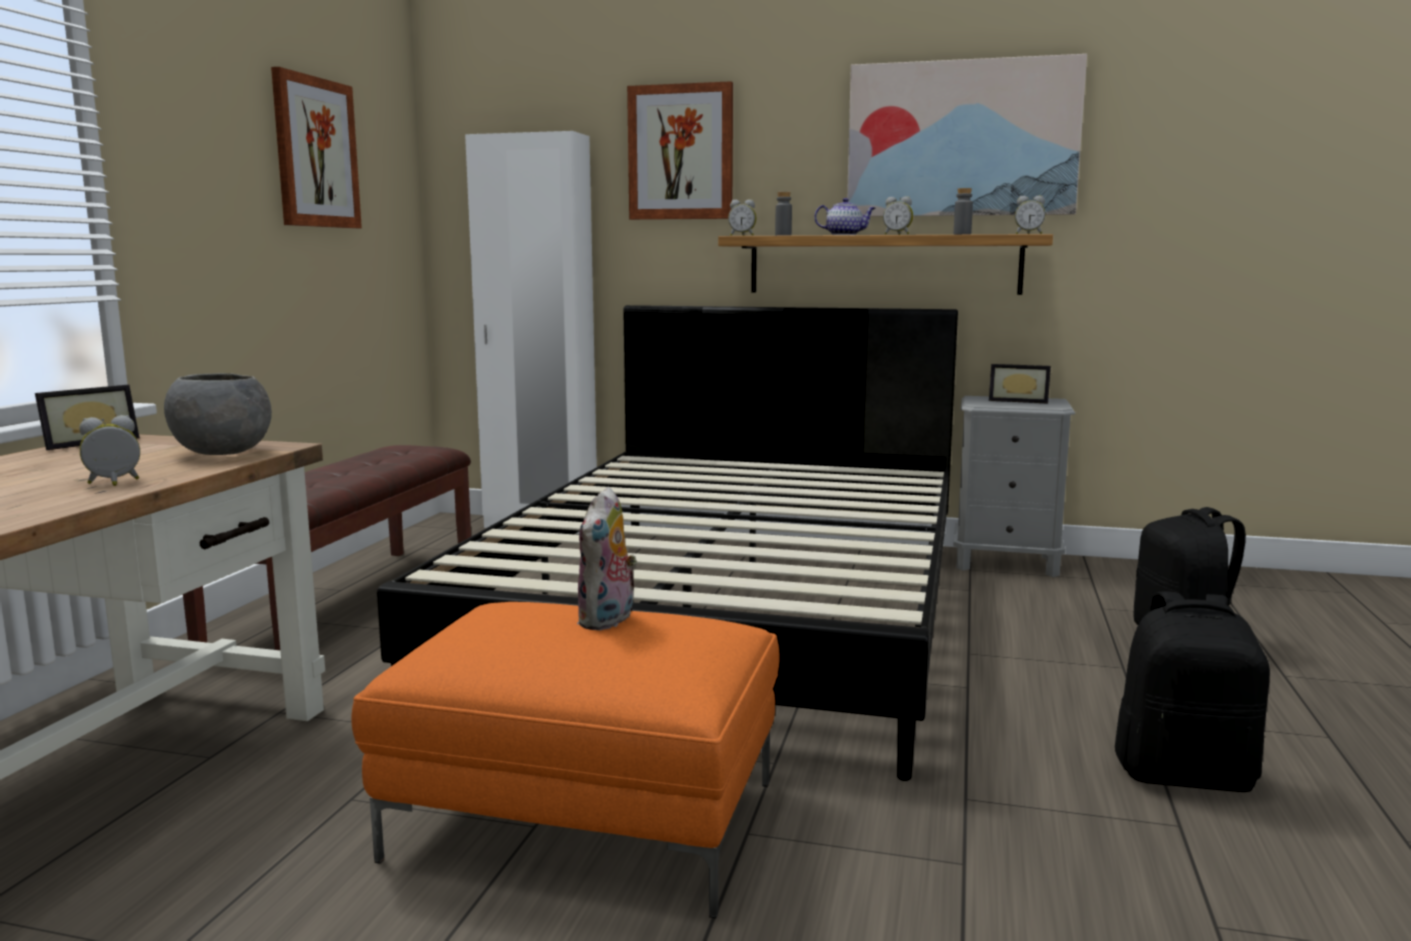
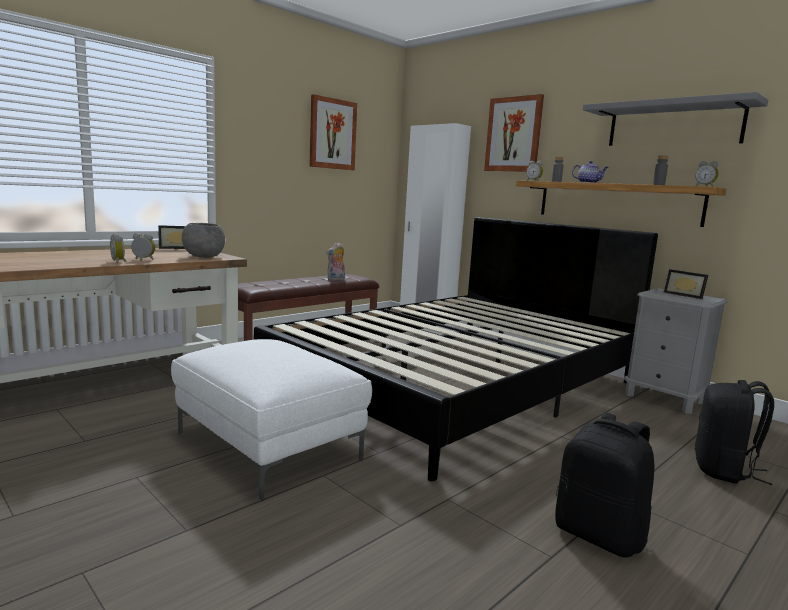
camera: 30 degrees right, 0 degrees up
orange ottoman [351,602,780,918] -> white ottoman [171,339,372,501]
plush toy [577,487,637,631] -> plush toy moved to [326,243,345,281]
picture [847,54,1087,217] -> grey shelf [583,92,768,146]
alarm clock [883,196,913,235] -> alarm clock moved to [110,233,126,263]

